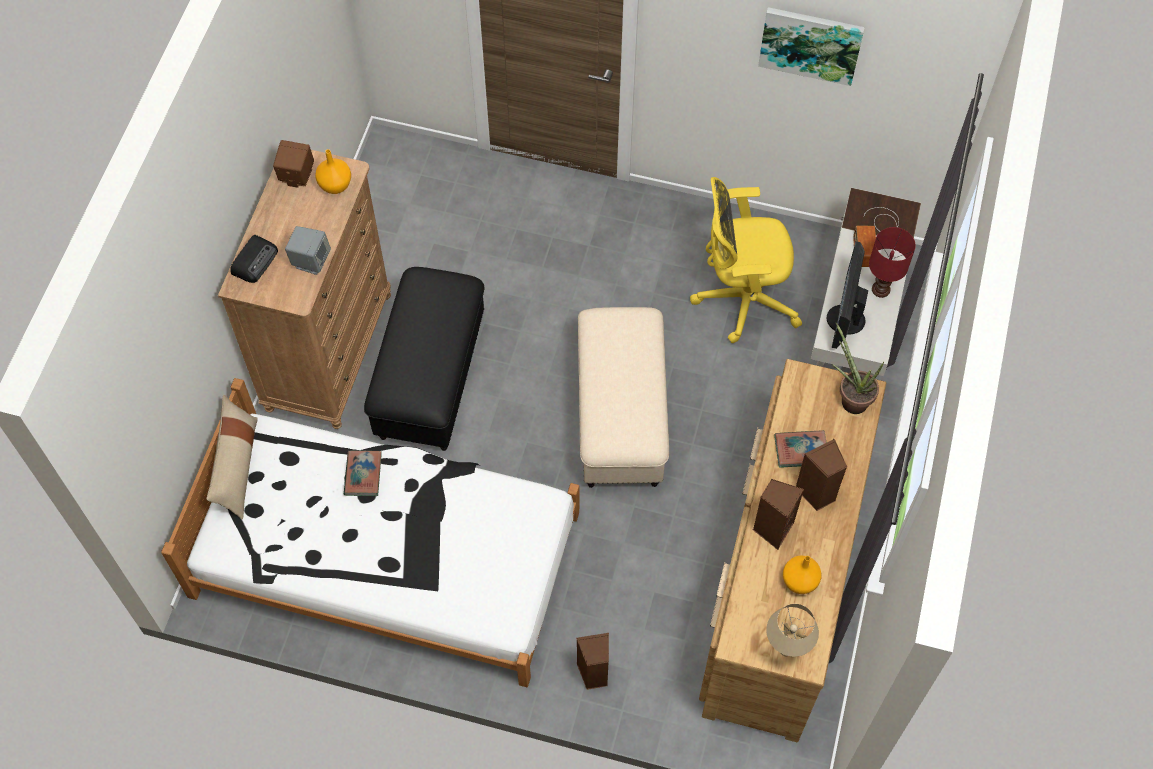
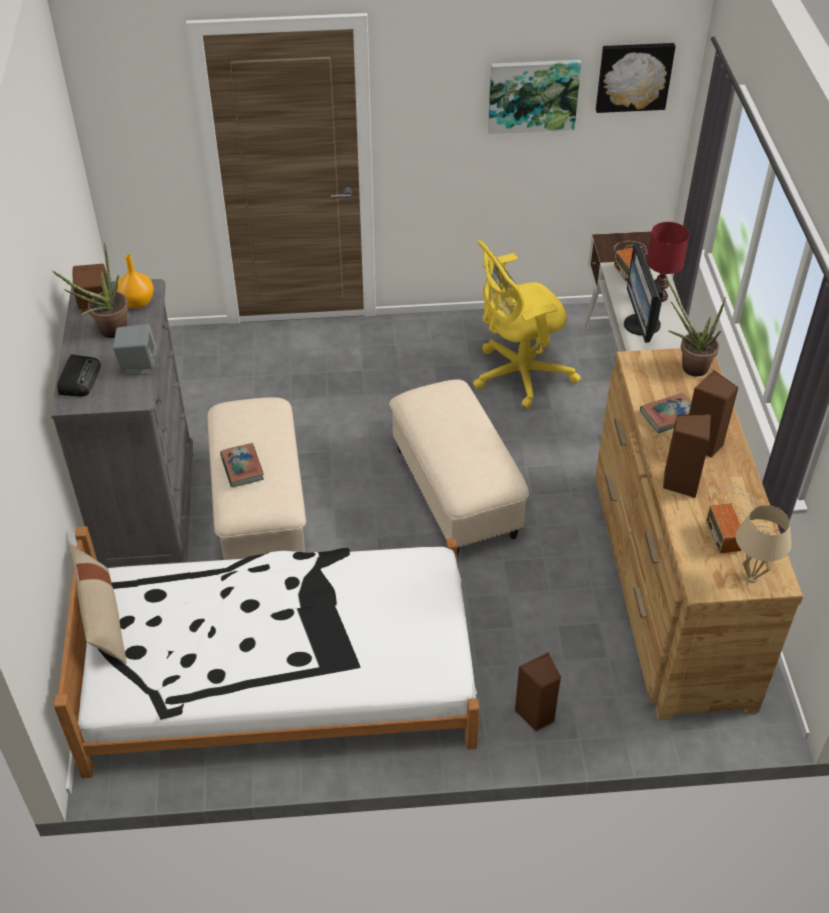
camera: 20 degrees left, 15 degrees down
brown dresser [218,150,391,429] -> grey dresser [51,279,194,568]
book [344,451,382,496] -> book moved to [220,443,264,487]
black ottoman [364,267,484,451] -> beige ottoman [207,397,306,560]
orange vase [783,555,821,594] -> radio [706,486,754,554]
none -> potted plant [52,243,129,338]
none -> picture [596,43,676,113]

